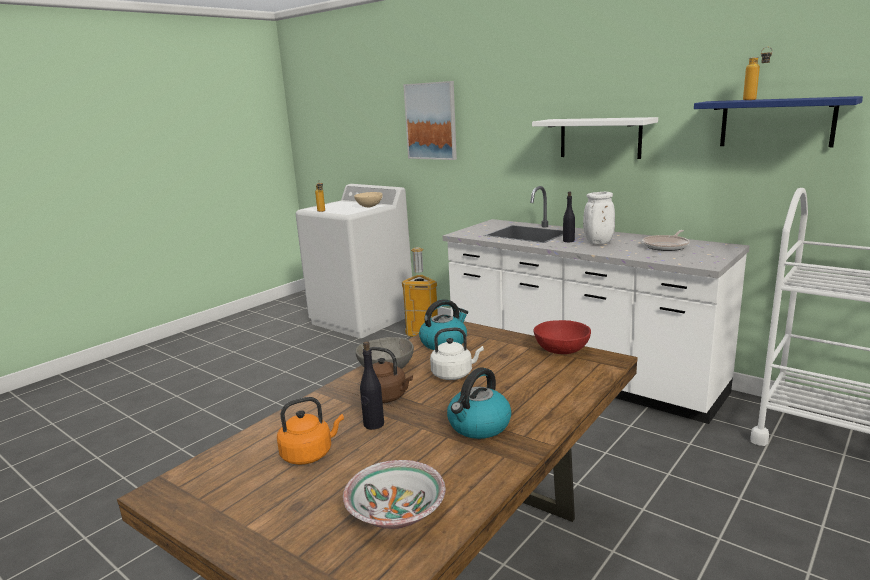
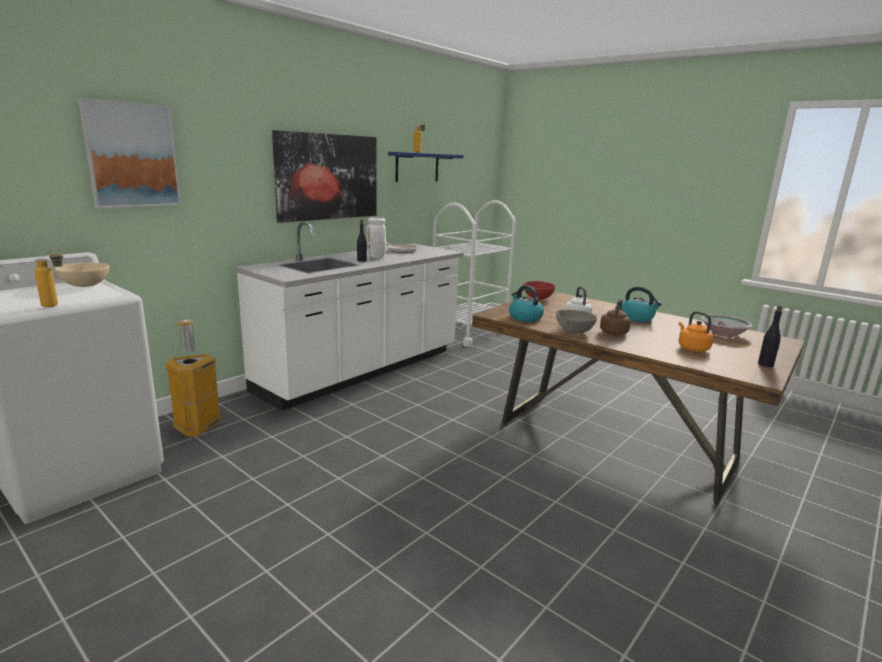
camera: 90 degrees left, 0 degrees up
black bottle [360,341,384,430] -> black bottle moved to [758,306,782,367]
white shelf [532,117,658,159] -> picture [272,130,377,223]

